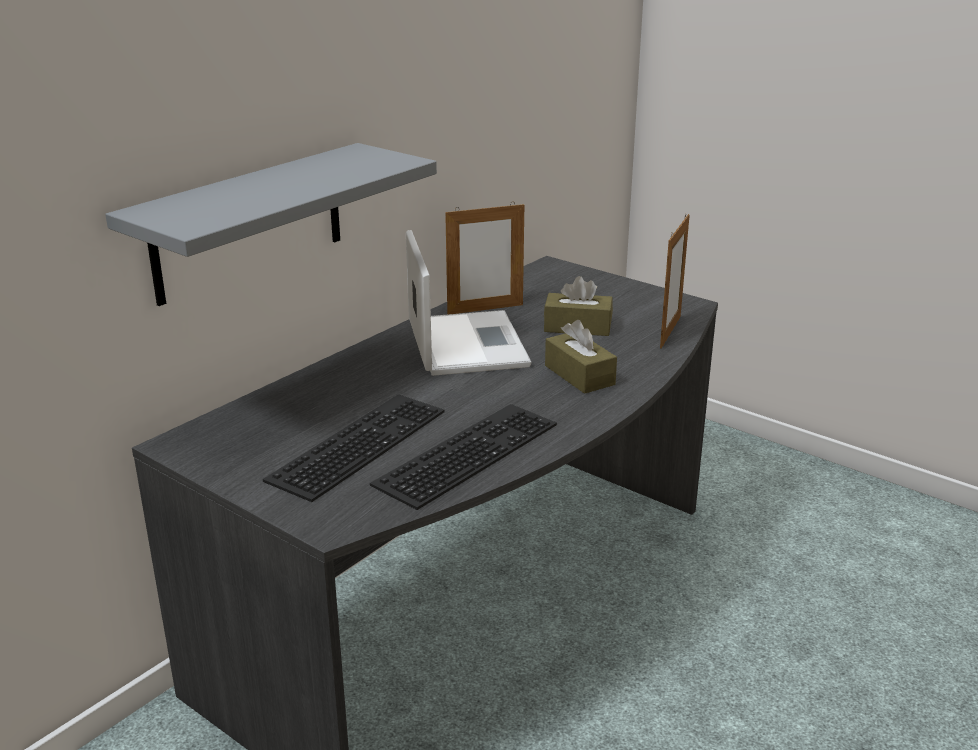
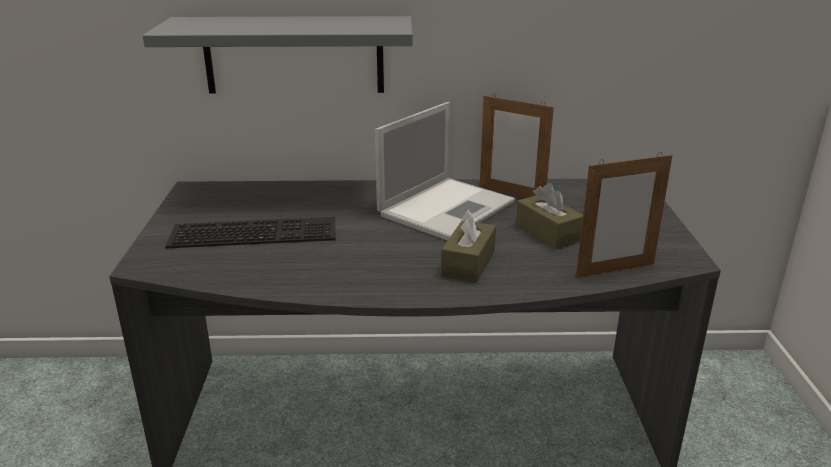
camera: 50 degrees right, 0 degrees up
keyboard [370,404,557,510] -> none

